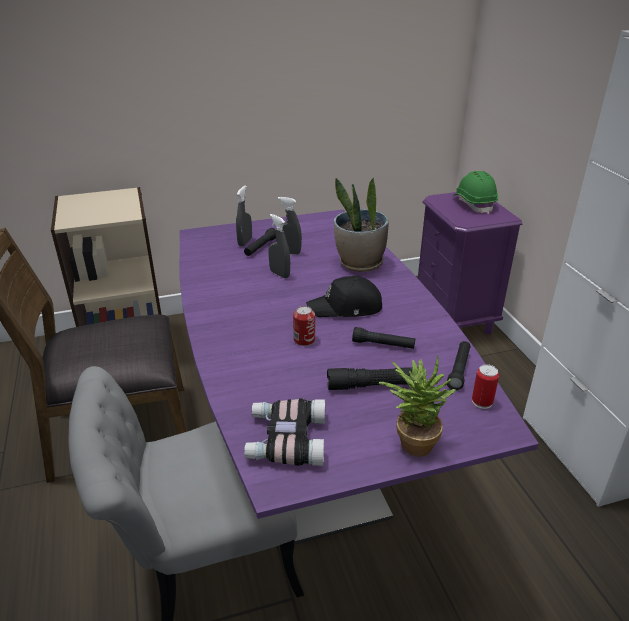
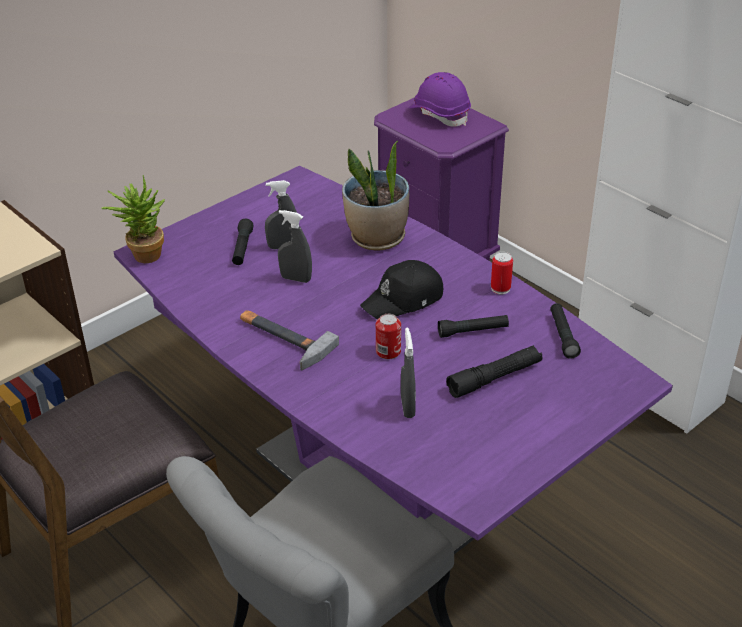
camera: 25 degrees left, 5 degrees up
grey spray bottle [236,185,252,247] -> grey spray bottle moved to [401,327,416,418]
binoculars [244,399,325,466] -> none
potted plant [379,355,456,457] -> potted plant moved to [101,175,165,263]
green hard hat [453,171,498,214] -> purple hard hat [409,72,471,127]
can [472,364,499,409] -> can moved to [491,252,513,294]
none -> hammer [240,310,339,370]

